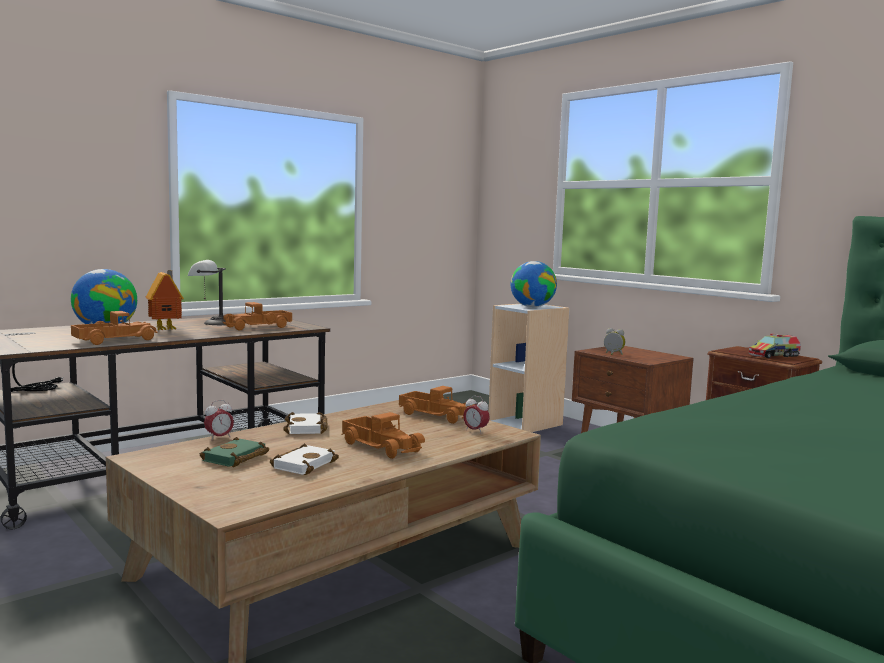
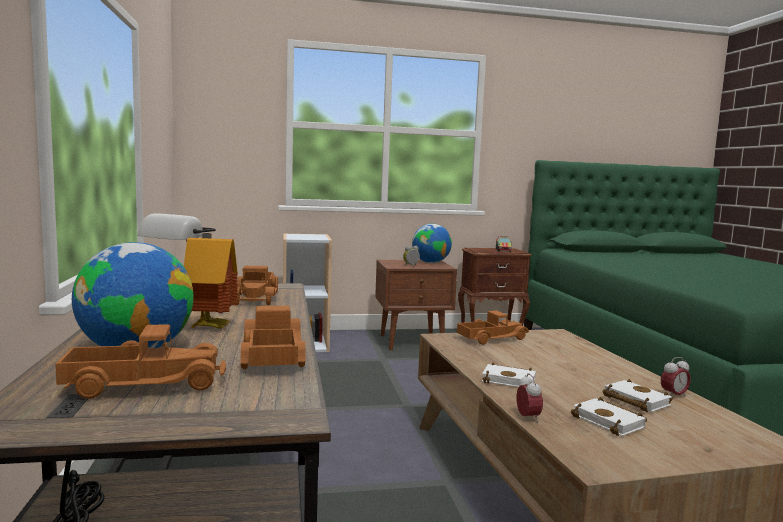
camera: 60 degrees left, 0 degrees up
green book [200,437,269,467] -> white book [571,397,647,436]
toy truck [341,412,425,459] -> toy truck moved to [55,324,226,399]
alarm clock [463,395,490,434] -> alarm clock moved to [661,357,691,396]
globe [511,261,557,307] -> globe moved to [412,224,452,263]

